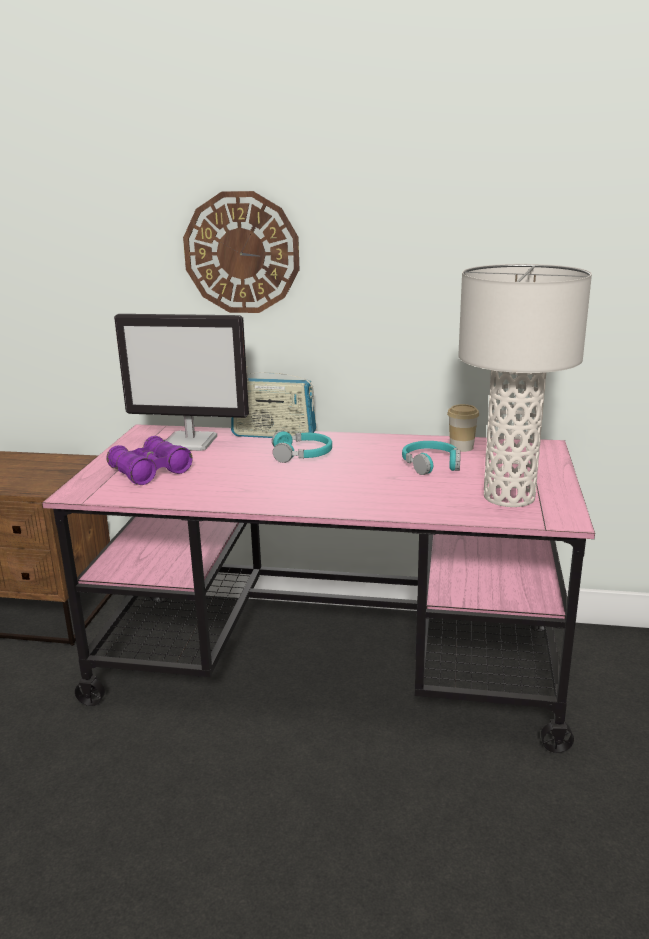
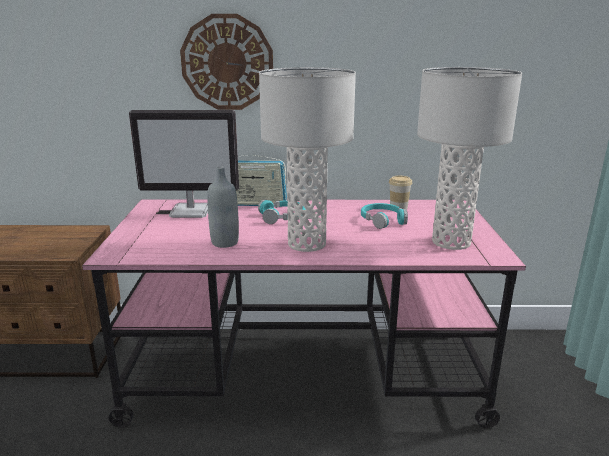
camera: 10 degrees left, 0 degrees up
purple binoculars [106,436,193,485] -> none
none -> grey bottle [207,166,239,248]
none -> white table lamp [259,67,356,252]

